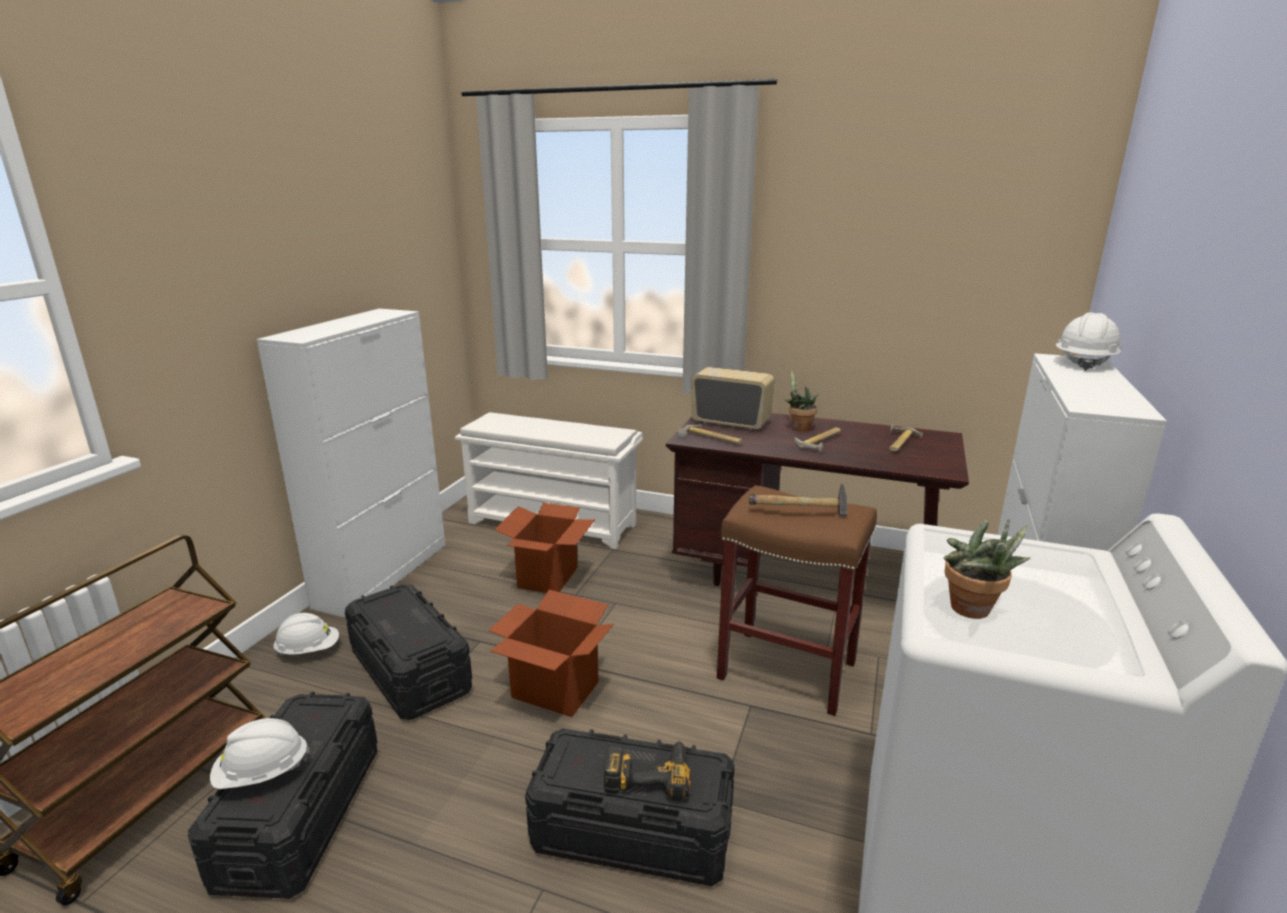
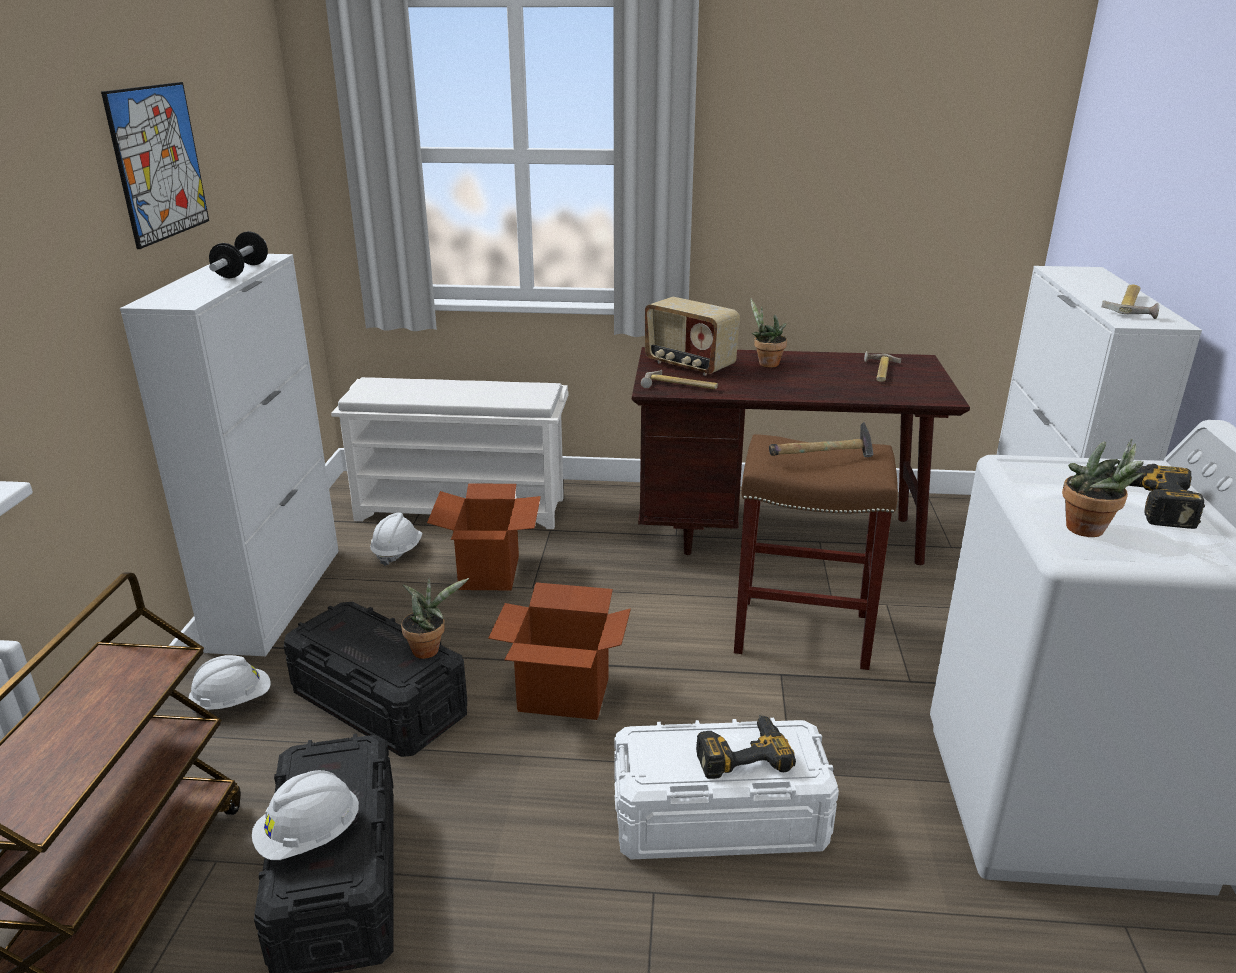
camera: 15 degrees left, 5 degrees up
black storage box [525,729,735,886] -> white storage box [614,718,839,860]
radio [691,367,774,430] -> radio turned 150 degrees counterclockwise [645,297,740,376]
hammer [794,428,841,453] -> hammer moved to [1102,285,1159,319]
white hard hat [1056,312,1122,371] -> white hard hat moved to [370,512,422,566]
none -> picture [101,82,209,249]
none -> dumbbell [209,231,268,278]
none -> potted plant [401,578,469,659]
none -> power drill [1114,464,1205,529]

